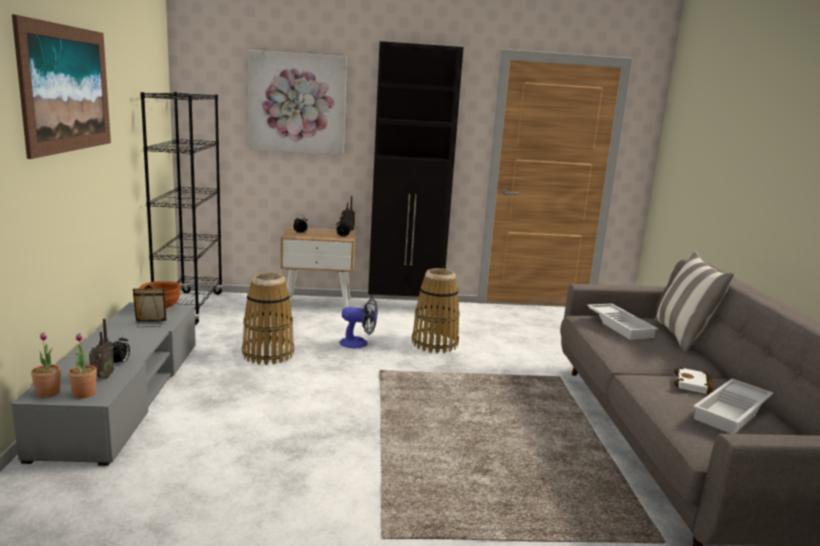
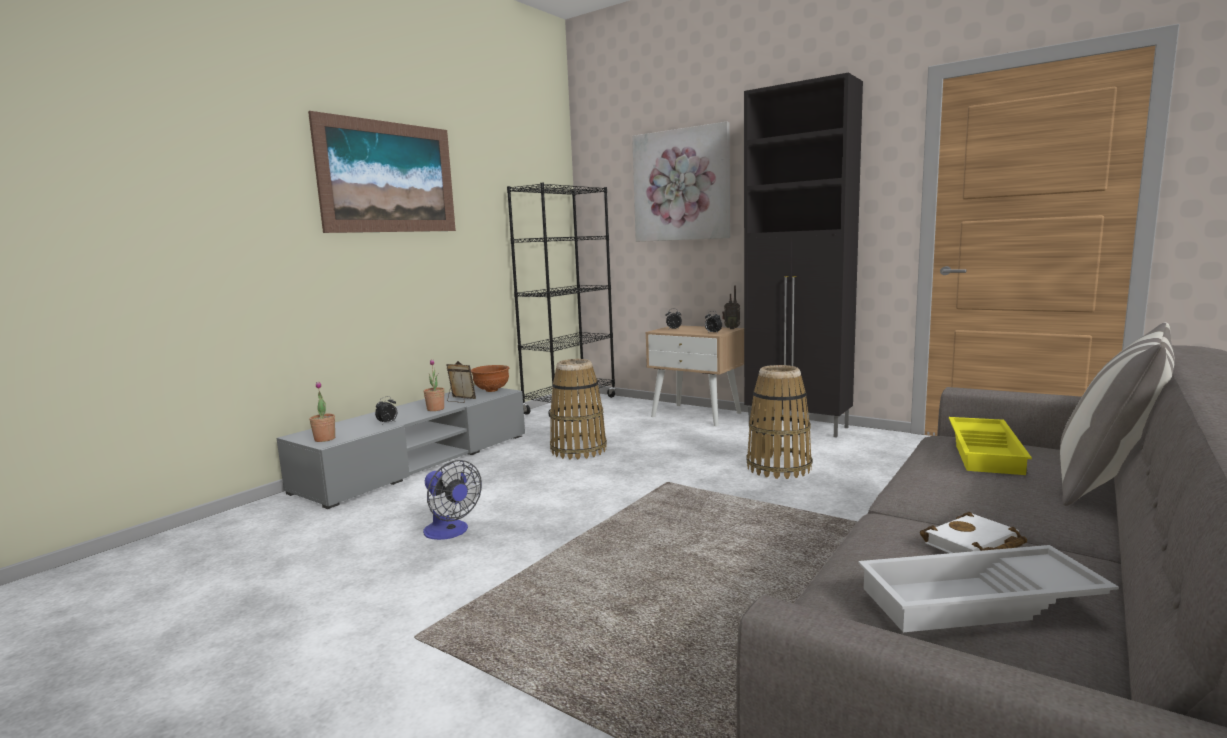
camera: 40 degrees right, 5 degrees down
potted plant [31,333,61,398] -> potted plant moved to [424,359,445,411]
radio [89,319,115,379] -> none
fan [340,298,378,348] -> fan moved to [423,460,482,540]
white tray [587,303,658,340] -> yellow tray [949,417,1032,475]

